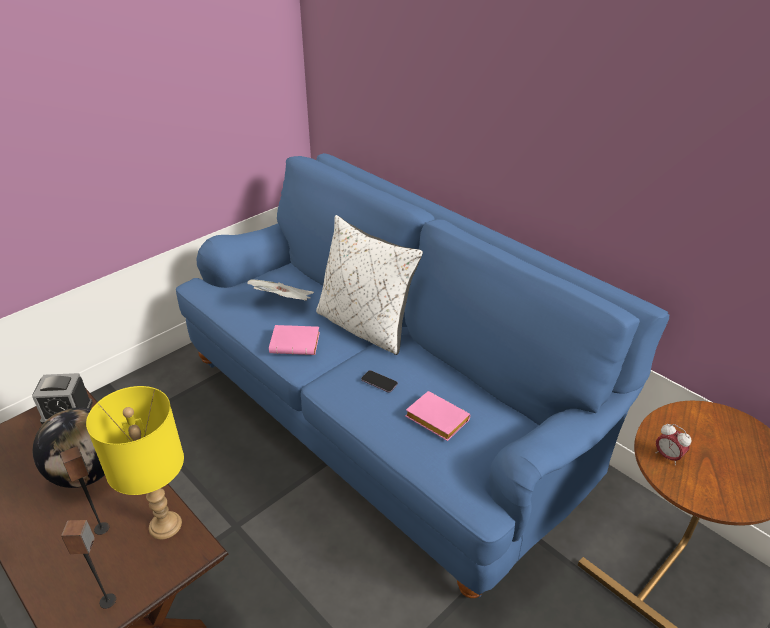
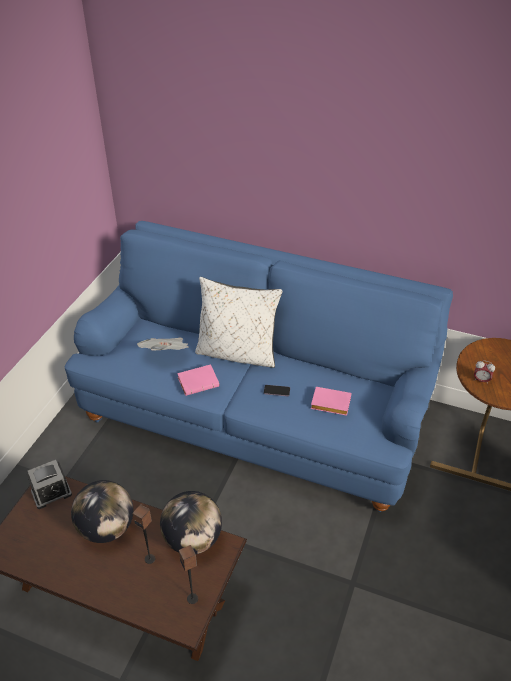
camera: 25 degrees left, 5 degrees up
yellow table lamp [86,386,184,539] -> globe [160,491,222,554]

